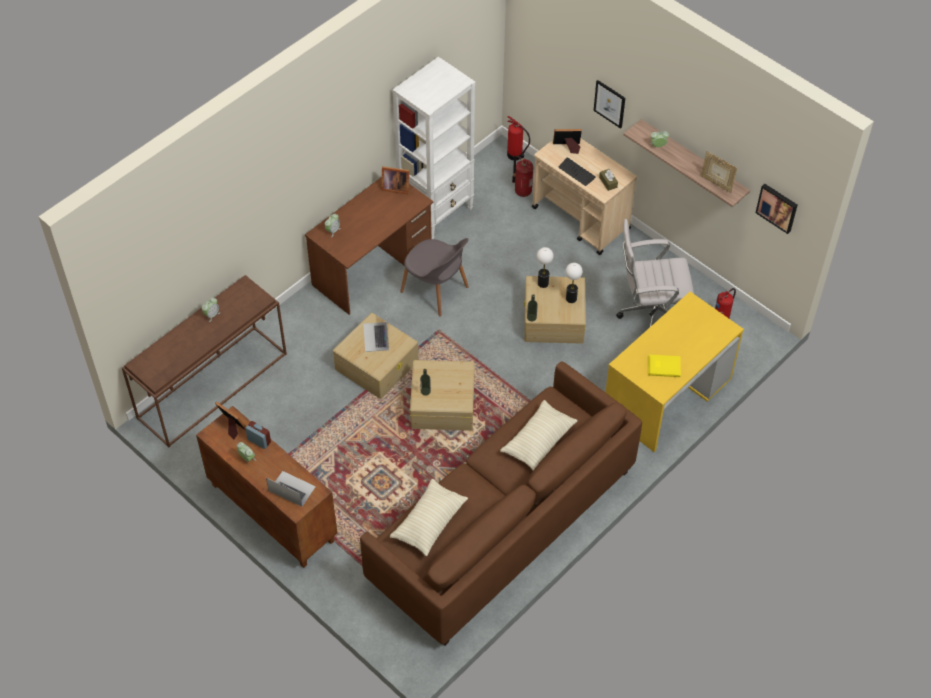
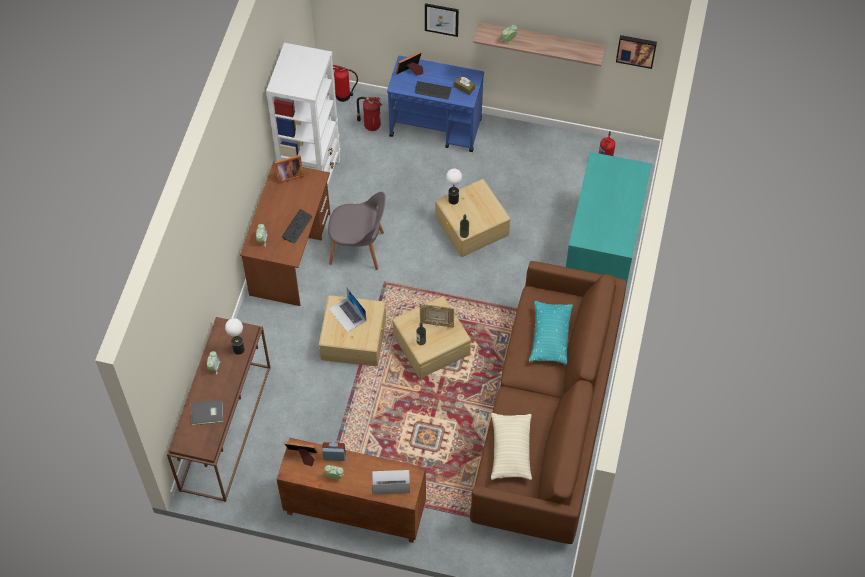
camera: 30 degrees left, 5 degrees up
beige pillow [500,400,578,471] -> turquoise pillow [529,301,573,365]
beige cart [532,139,637,255] -> blue cart [387,56,484,152]
table lamp [565,263,583,303] -> table lamp moved to [225,318,245,355]
yellow desk [605,292,744,452] -> turquoise desk [566,152,652,286]
white office chair [616,219,694,328] -> none
yellow book [648,355,681,377] -> none
picture frame [701,151,738,193] -> picture frame moved to [420,304,454,328]
none -> grey book [191,400,223,425]
none -> keyboard [282,209,312,244]

